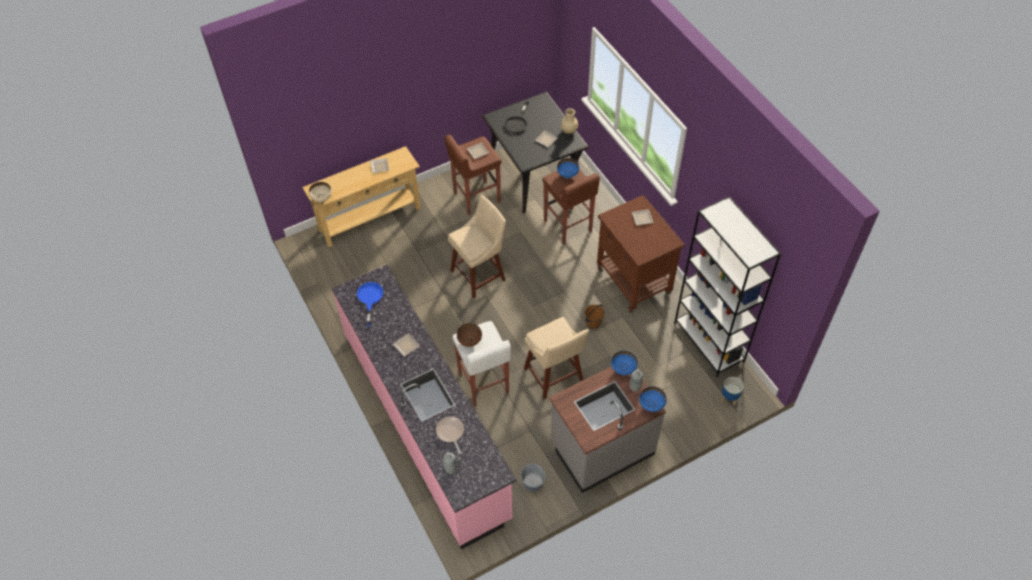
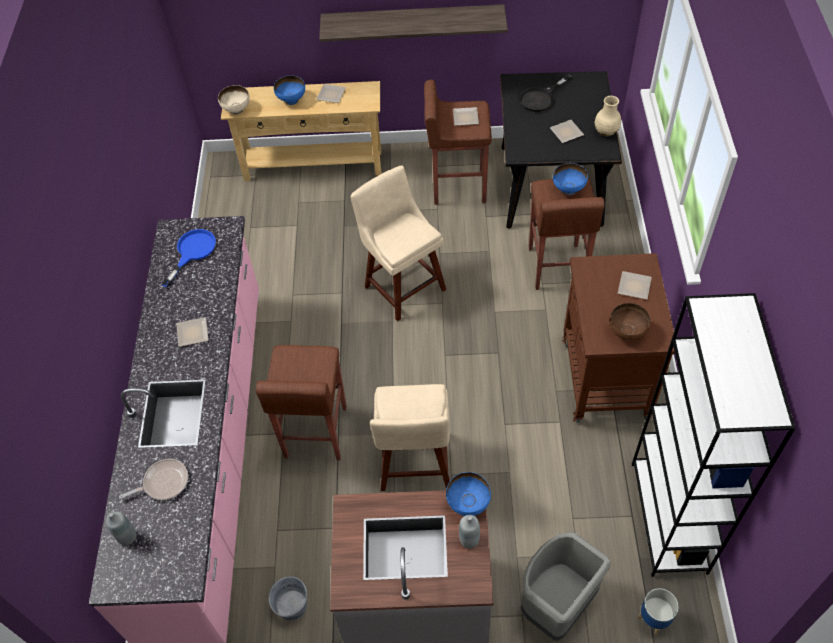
camera: 30 degrees right, 0 degrees up
frying pan [436,416,464,454] -> frying pan turned 60 degrees clockwise [119,459,188,500]
beige chair [448,195,506,298] -> beige chair turned 120 degrees counterclockwise [351,166,446,321]
white stool [452,321,511,407] -> brown stool [256,345,347,461]
brown bowl [457,323,482,347] -> brown bowl moved to [609,303,651,340]
brown bucket [585,305,604,329] -> none
blue bowl [639,386,667,412] -> blue bowl moved to [274,75,305,105]
none -> shelf [319,4,508,42]
none -> grey trash can [521,532,611,641]

